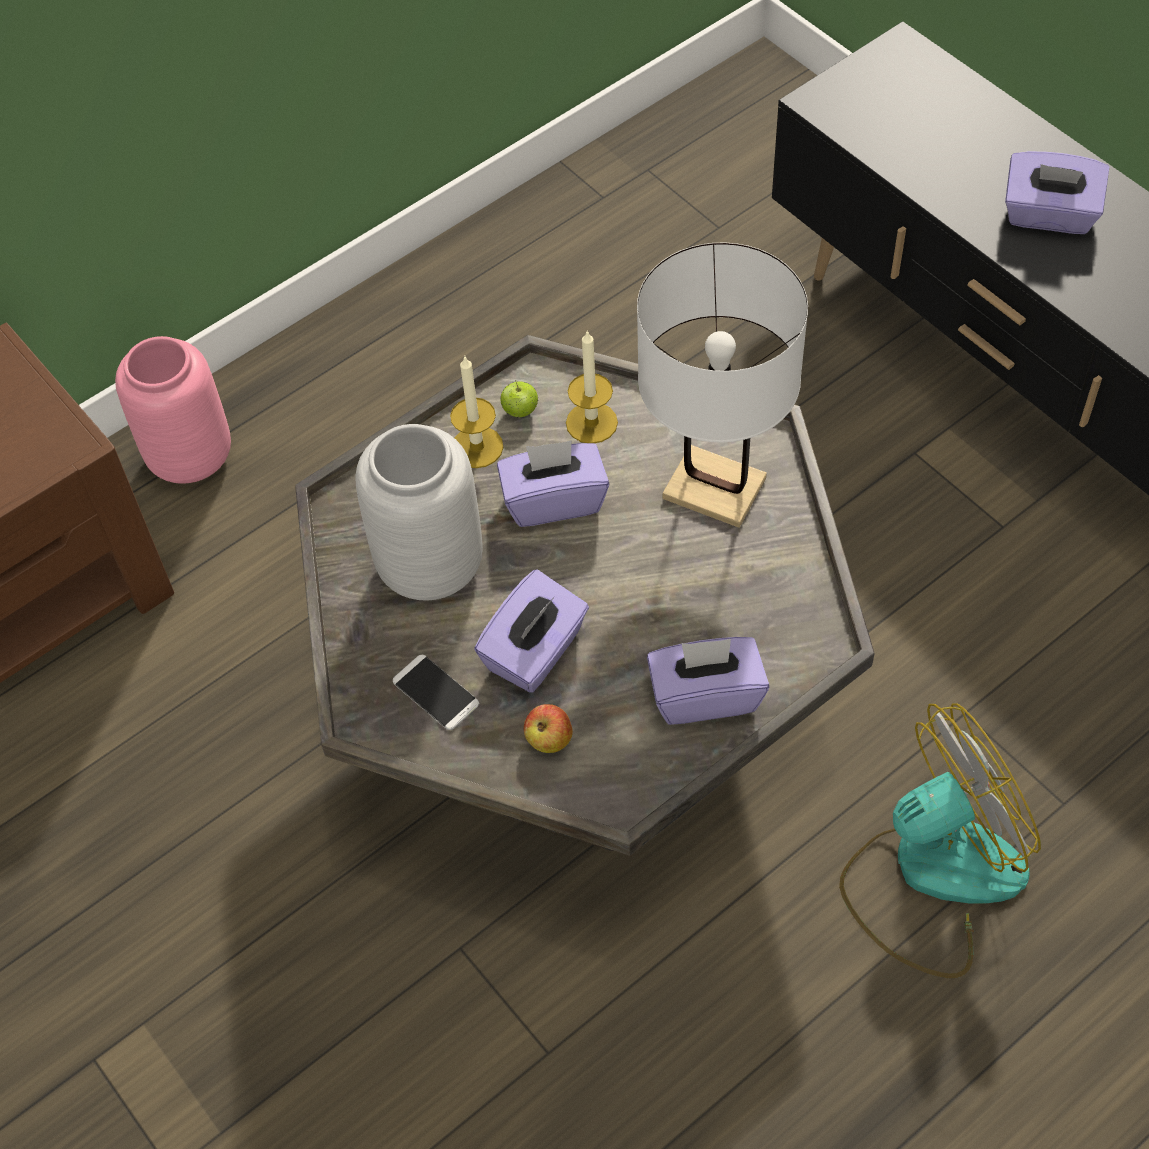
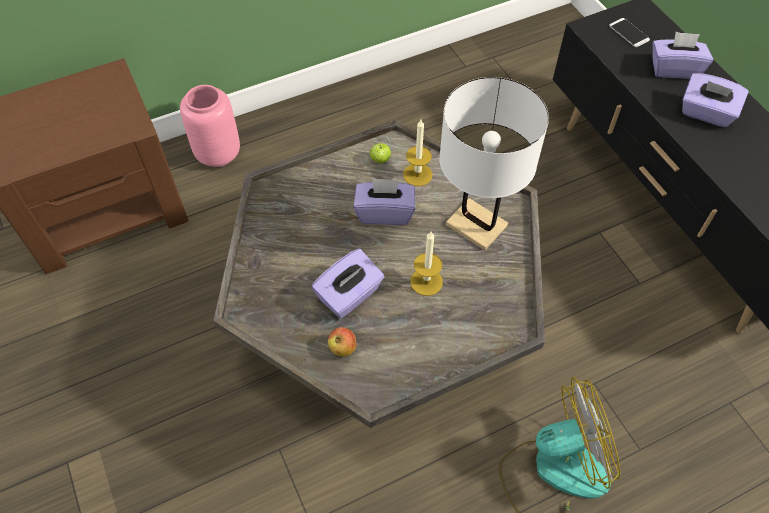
camera: 10 degrees right, 0 degrees up
grey vase [355,424,483,601] -> none
phone [393,655,479,730] -> phone moved to [609,18,650,47]
candle [450,357,504,468] -> candle moved to [410,232,443,296]
purple tissue box [647,637,769,725] -> purple tissue box moved to [652,32,713,79]

